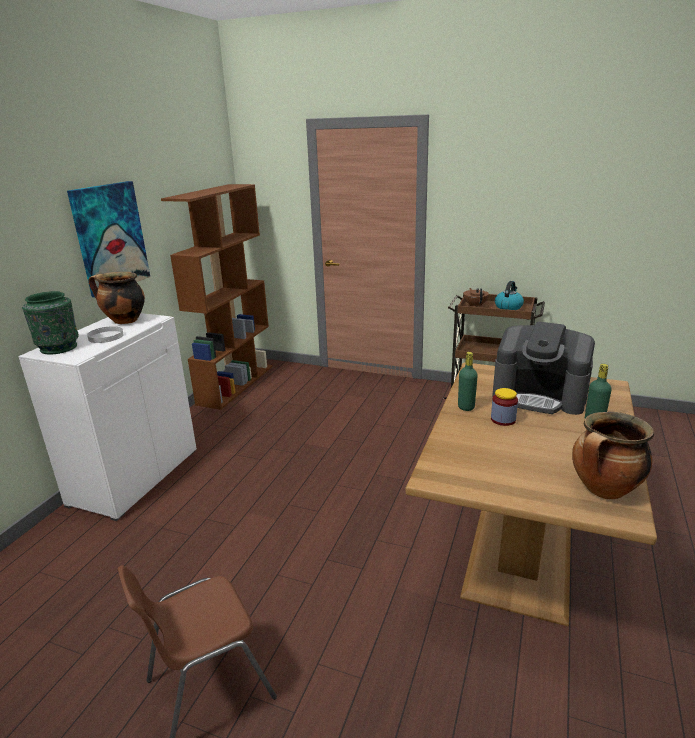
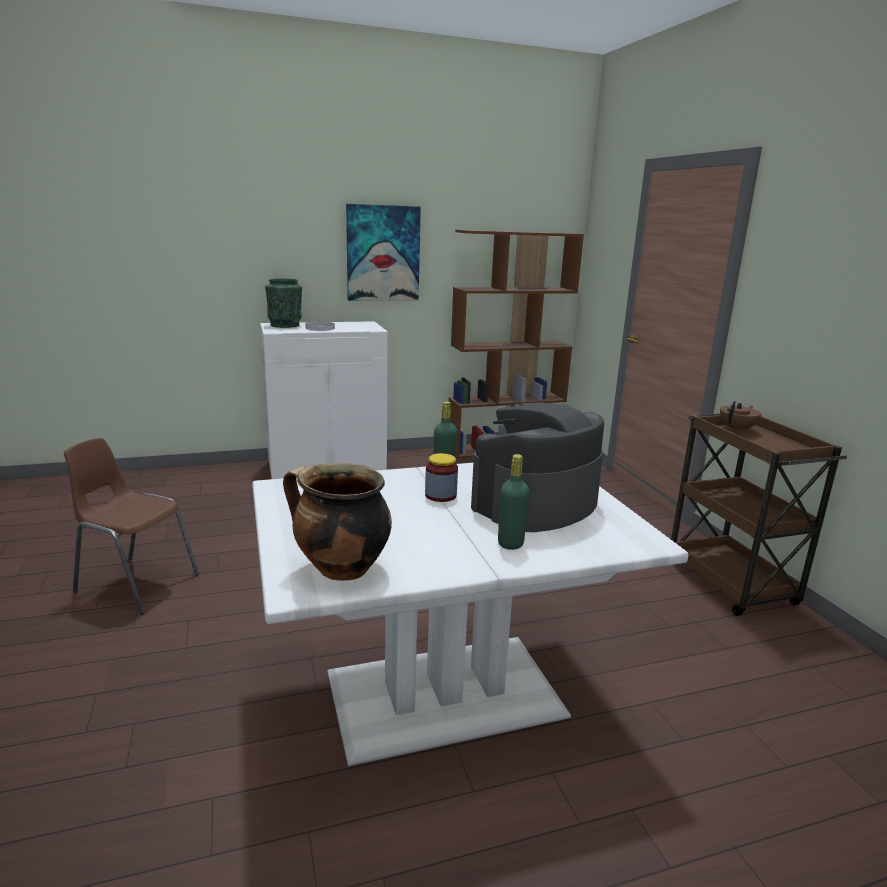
camera: 50 degrees right, 5 degrees down
cooking pot [88,272,145,324] -> none
brown dining table [405,362,657,626] -> white dining table [252,463,689,766]
coffee machine [492,322,595,415] -> coffee machine turned 60 degrees clockwise [471,402,604,532]
kettle [495,281,524,310] -> none

